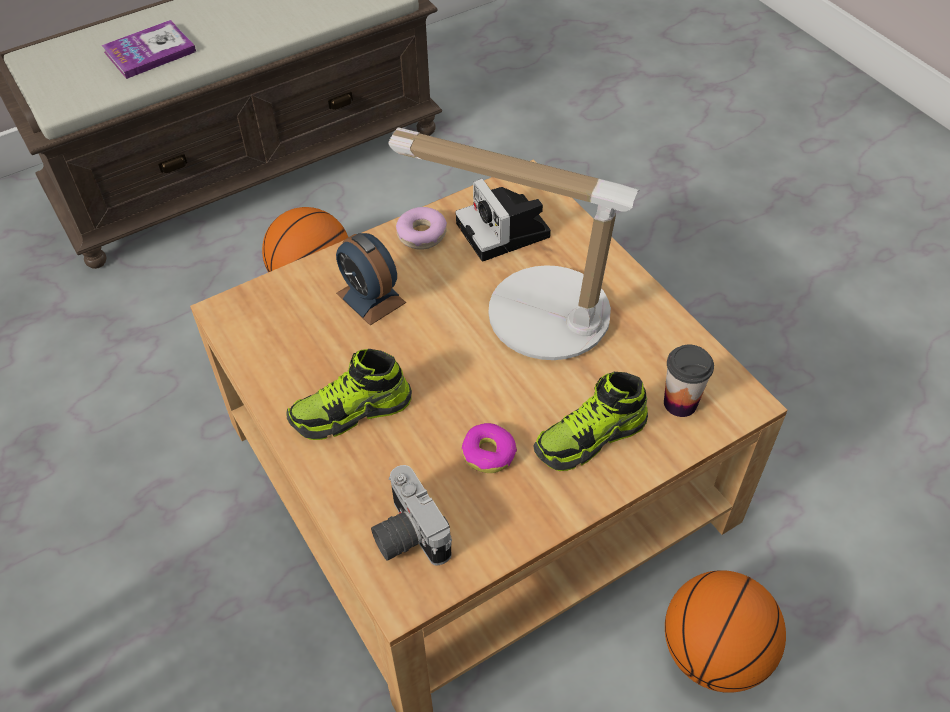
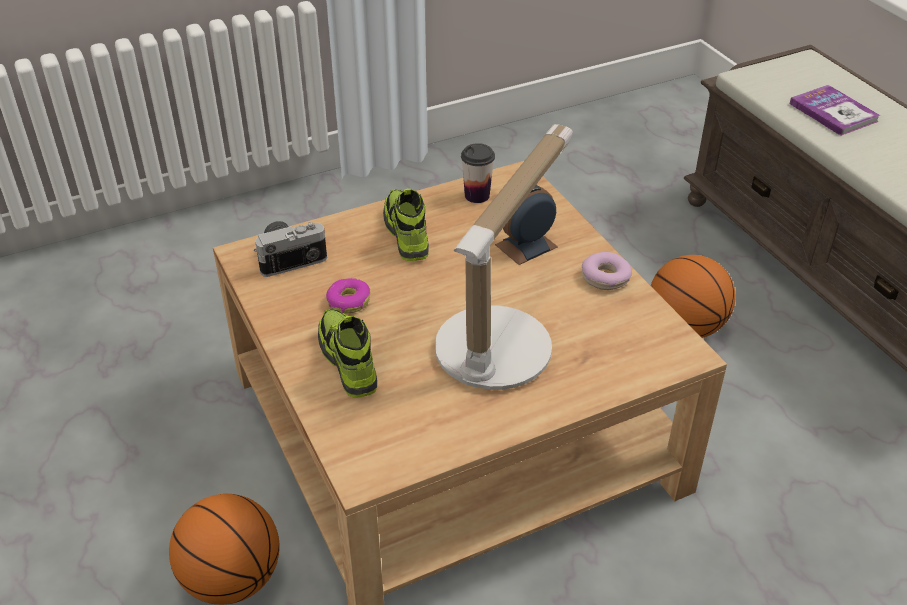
camera: 95 degrees right, 10 degrees down
camera [456,178,551,261] -> none
cup [664,345,714,417] -> cup moved to [461,143,495,203]

